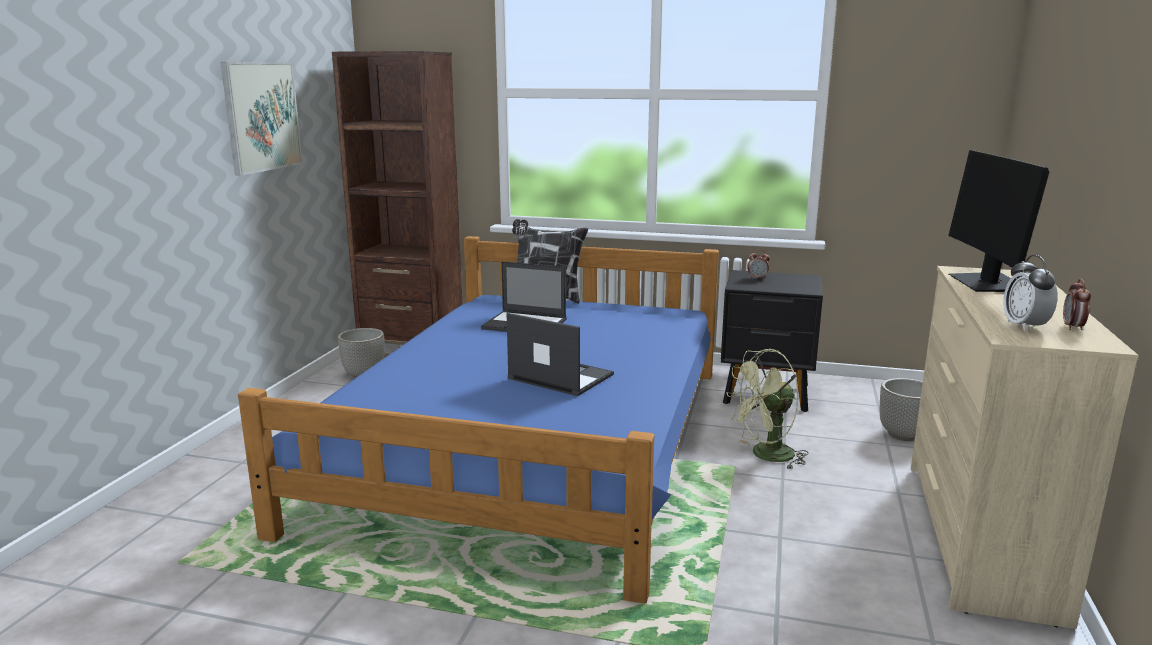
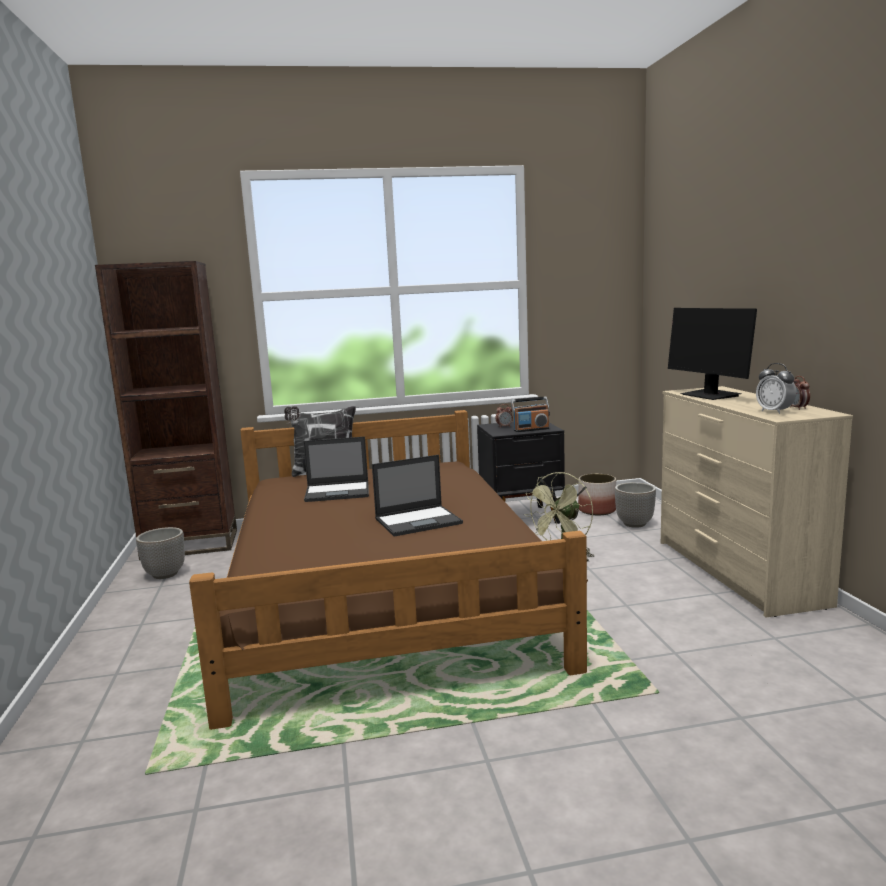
camera: 25 degrees left, 5 degrees down
picture [221,62,303,176] -> none
blue bed [238,236,719,604] -> brown bed [189,410,588,730]
laptop [506,313,614,396] -> laptop turned 150 degrees clockwise [372,455,463,536]
none -> radio [511,396,550,432]
none -> planter [578,474,616,515]

